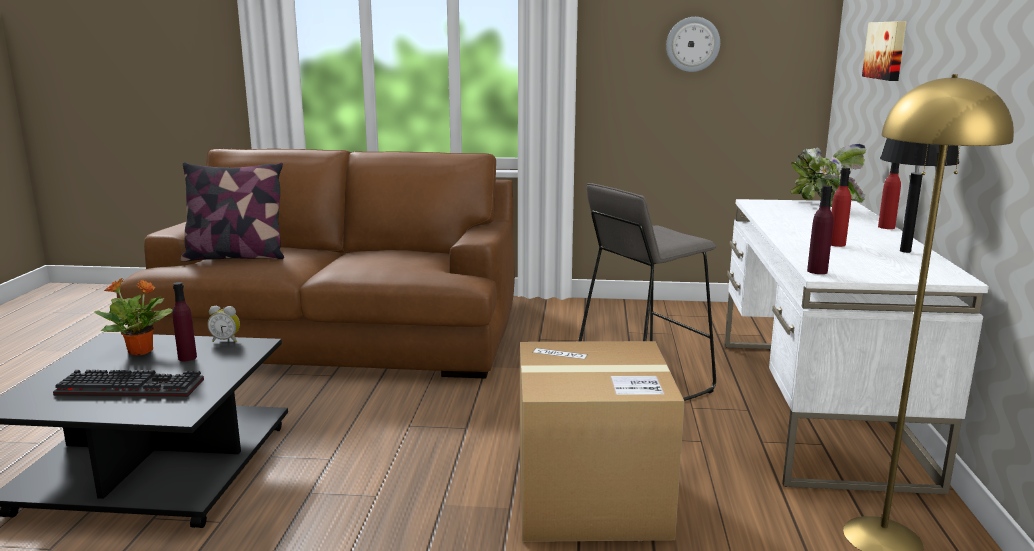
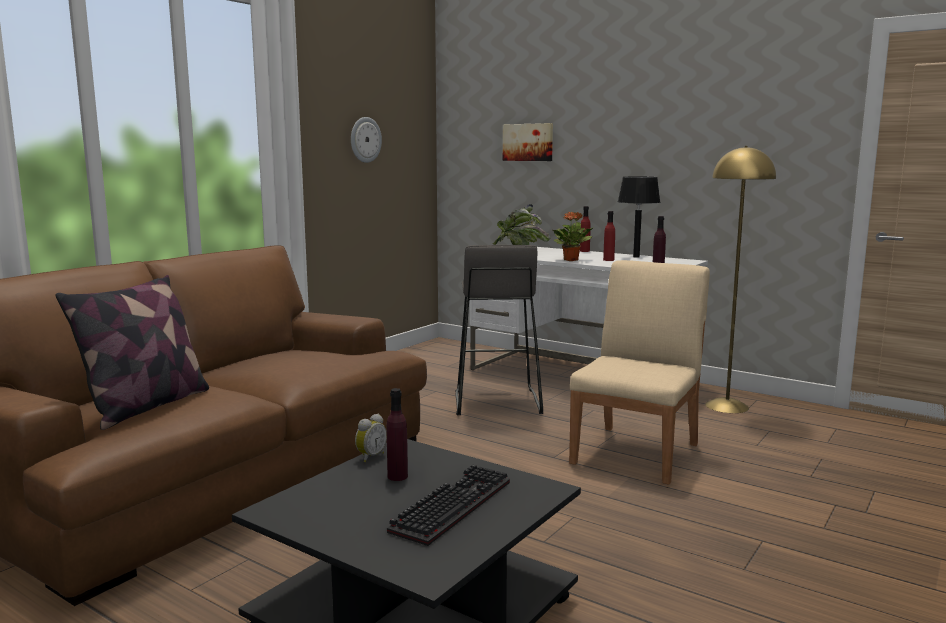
camera: 60 degrees left, 5 degrees down
potted plant [94,278,173,356] -> potted plant moved to [552,212,594,261]
cardboard box [520,341,685,542] -> beige chair [569,260,710,485]

